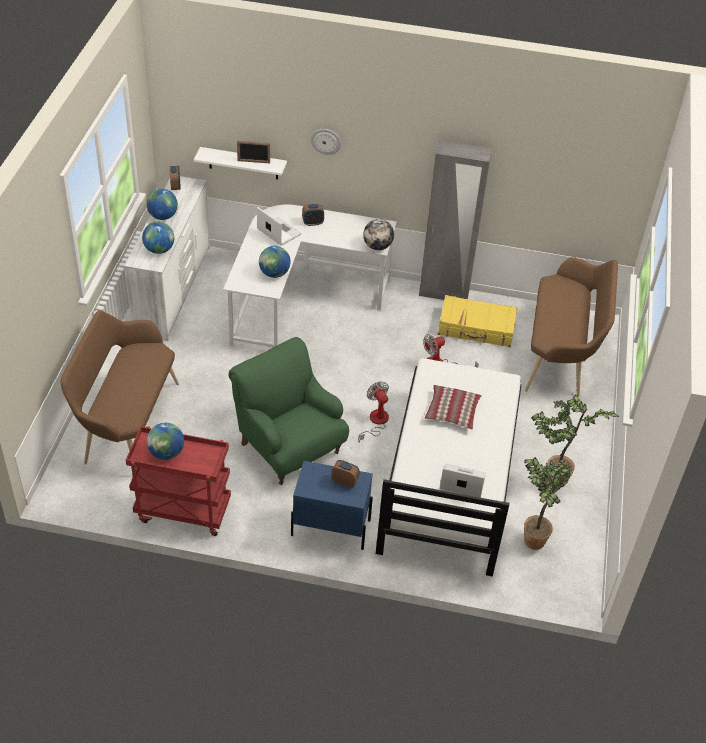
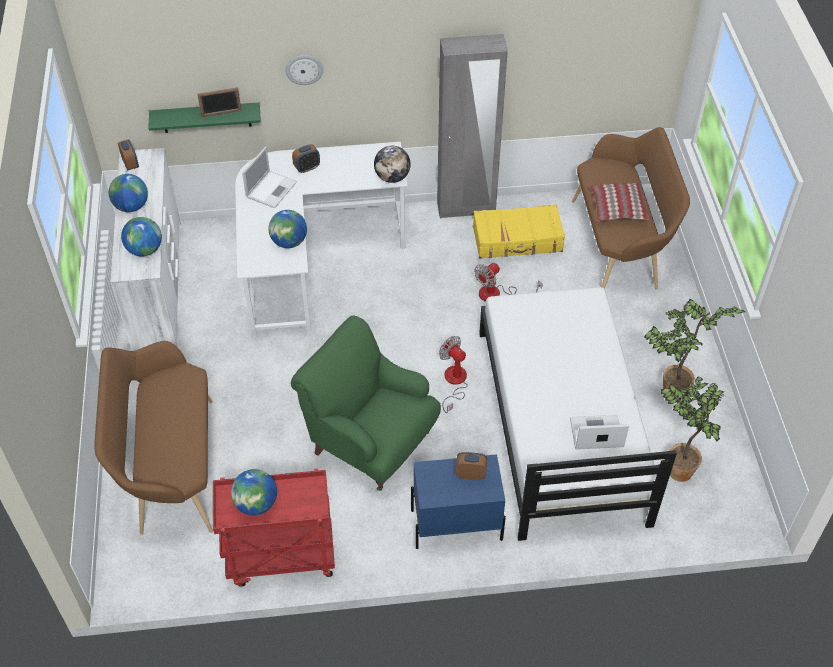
camera: 15 degrees left, 5 degrees up
white shelf [194,147,287,179] -> green shelf [148,102,261,133]
laptop [257,207,301,246] -> laptop turned 90 degrees clockwise [242,147,297,208]
pillow [425,385,482,429] -> pillow moved to [590,183,649,221]

